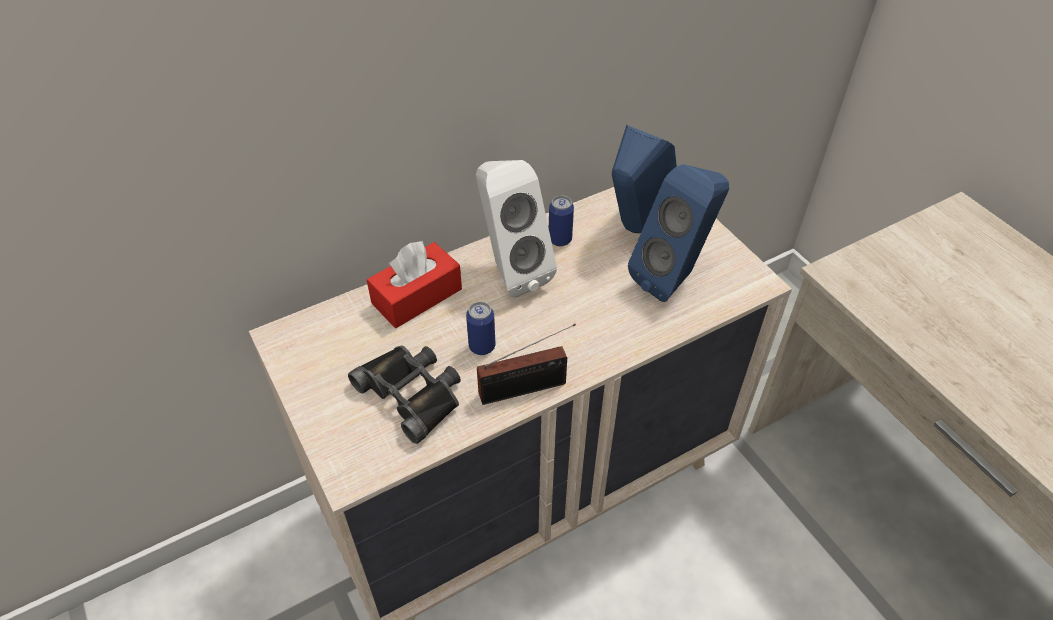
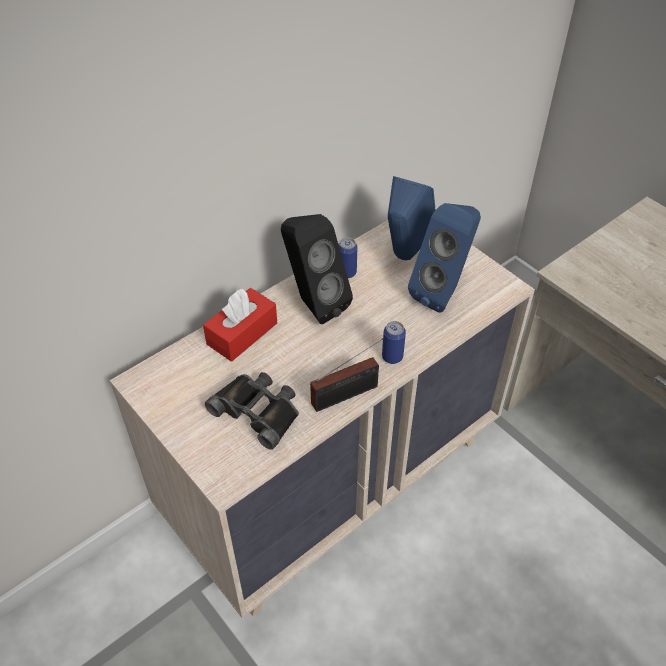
camera: 10 degrees left, 0 degrees up
can [466,301,495,355] -> can moved to [382,321,406,364]
white speaker [476,160,557,298] -> black speaker [281,214,353,324]

